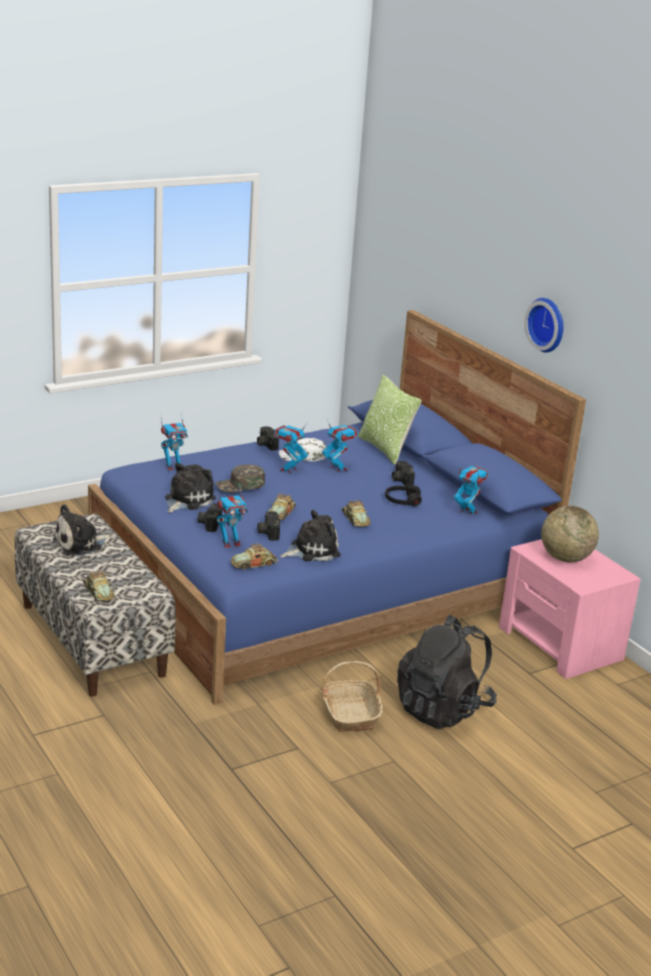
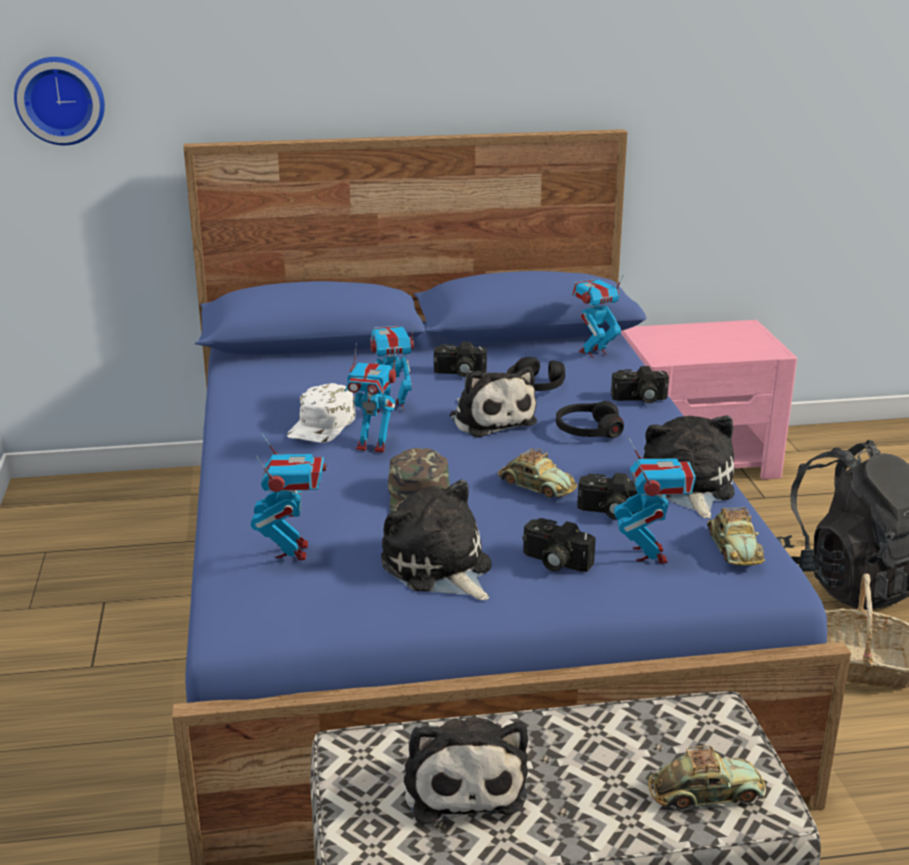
camera: 65 degrees left, 0 degrees up
camera [257,426,279,451] -> camera moved to [611,366,669,403]
toy robot [275,422,308,474] -> toy robot turned 45 degrees counterclockwise [345,343,397,452]
toy car [342,500,371,527] -> black headphones [556,401,624,438]
pillow [358,375,422,465] -> none
wall clock [524,298,564,353] -> wall clock moved to [14,57,105,145]
globe [541,506,599,562] -> none
none -> plush toy [450,366,537,438]

